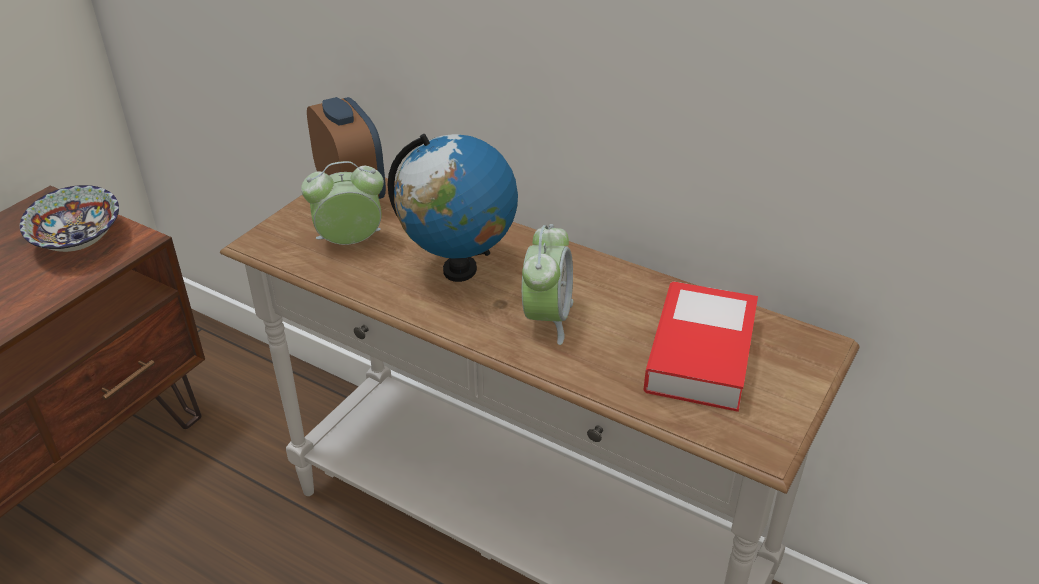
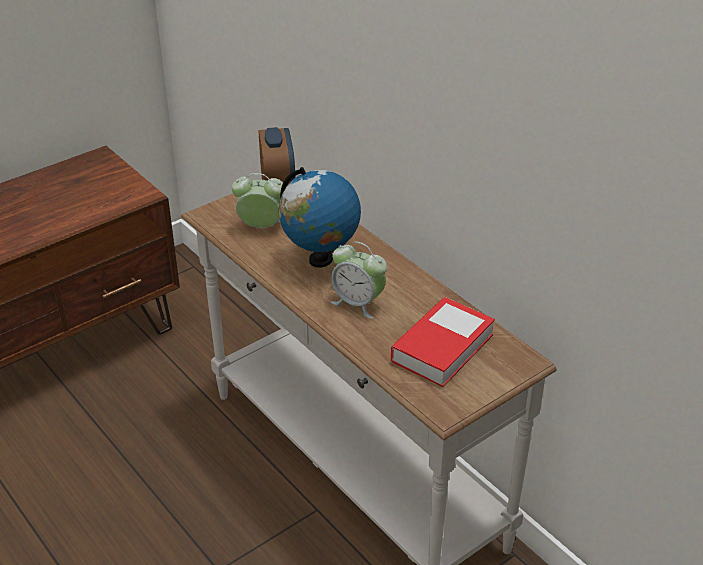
camera: 20 degrees right, 0 degrees up
bowl [20,185,119,252] -> none
alarm clock [522,224,573,345] -> alarm clock turned 90 degrees clockwise [331,241,387,319]

